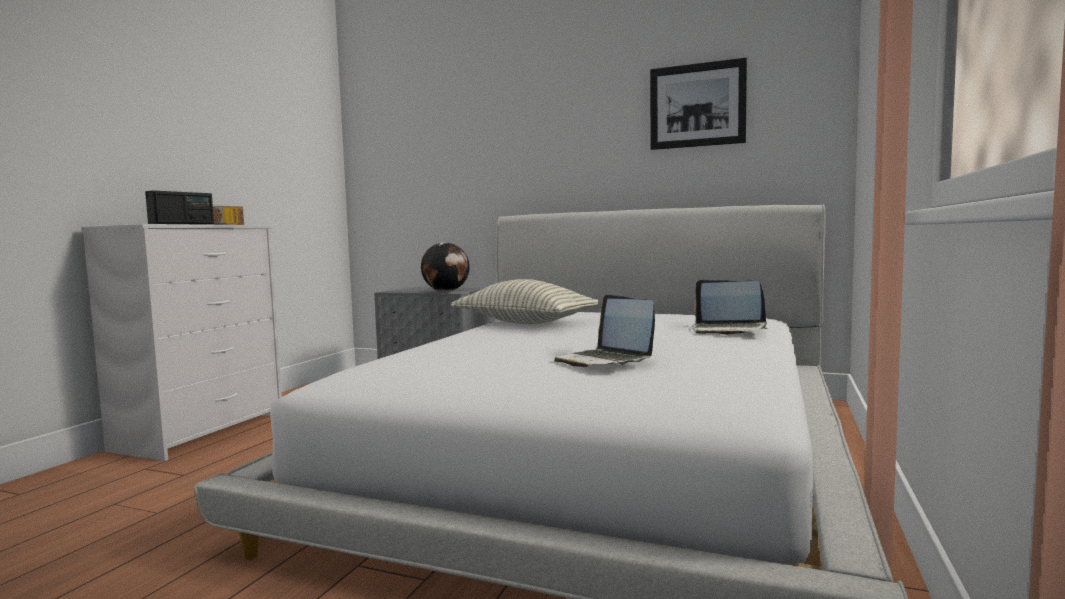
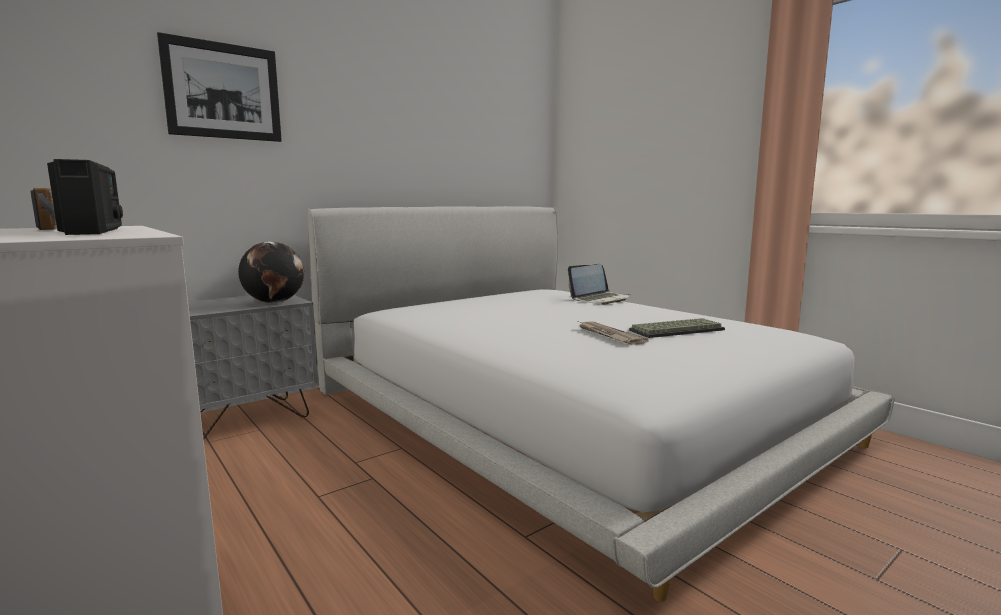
camera: 60 degrees left, 5 degrees up
pillow [451,279,600,324] -> none
laptop [554,295,655,367] -> keyboard [629,318,725,338]
picture [650,58,747,150] -> picture moved to [157,32,282,142]
none -> newspaper [580,322,648,345]

